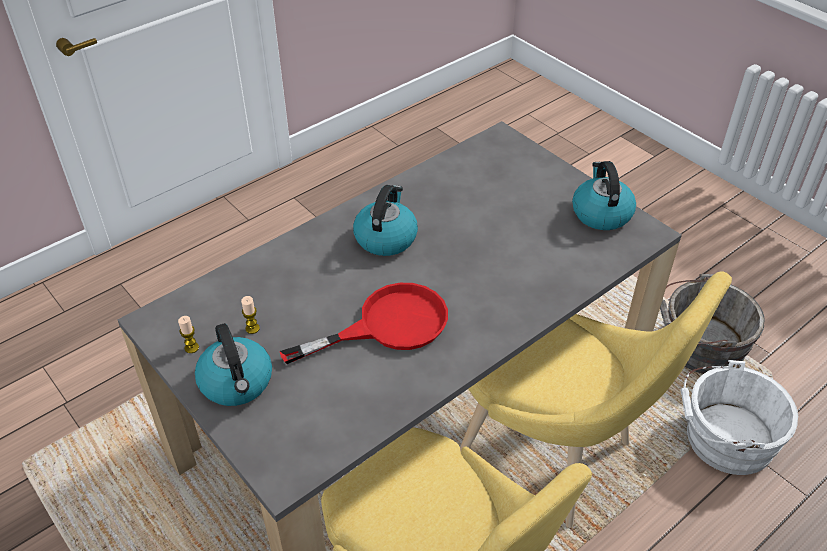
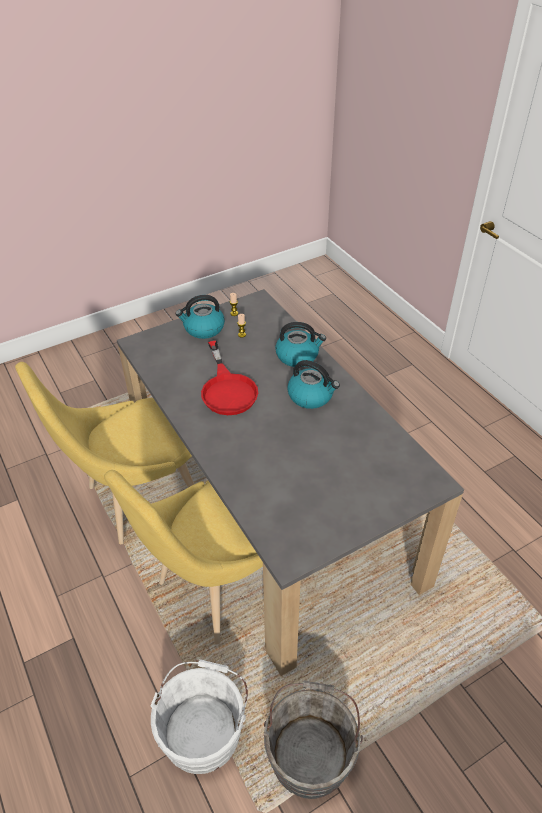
camera: 100 degrees right, 0 degrees up
kettle [572,161,636,230] -> kettle moved to [275,322,326,367]

